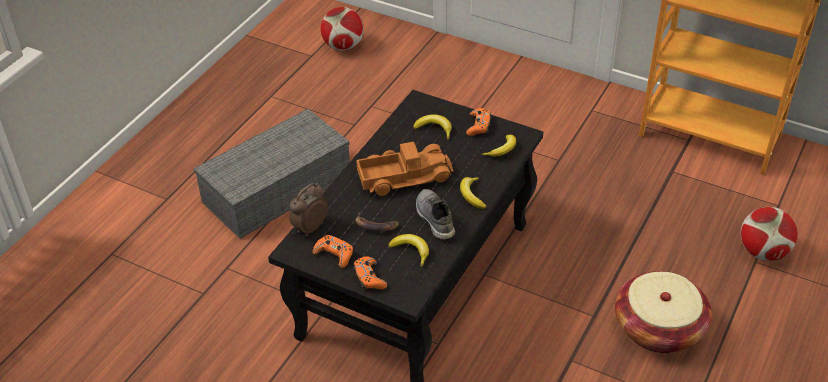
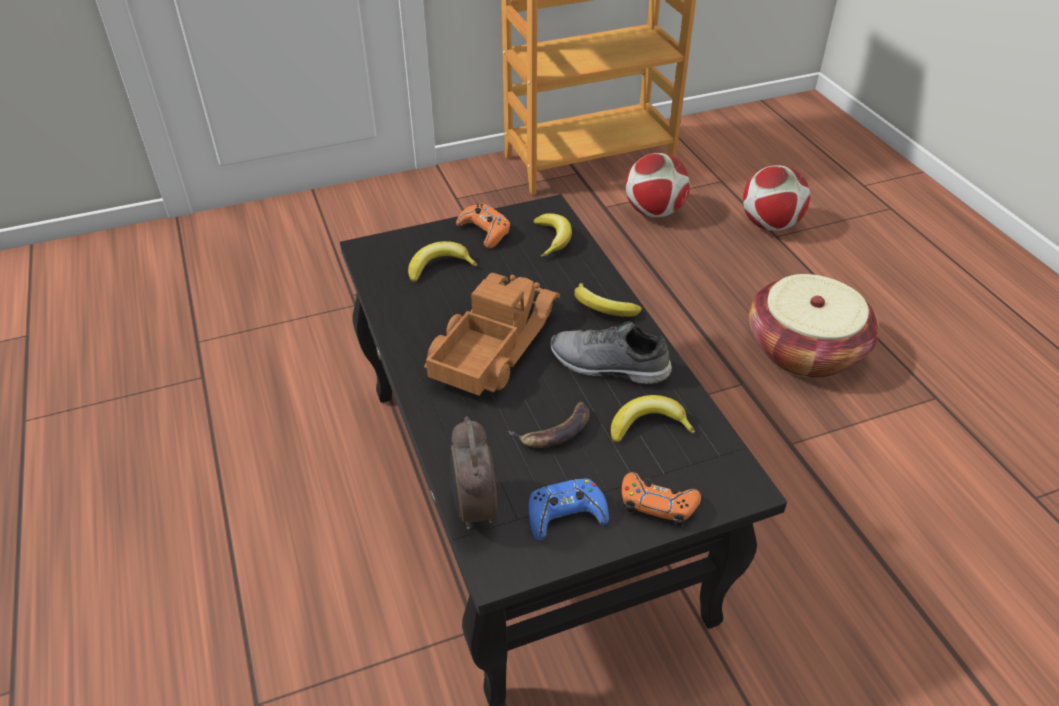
camera: 50 degrees left, 0 degrees up
grey storage box [193,109,350,239] -> none
orange game controller [313,235,353,268] -> blue game controller [528,478,609,540]
football [321,7,364,51] -> football moved to [626,153,690,217]

